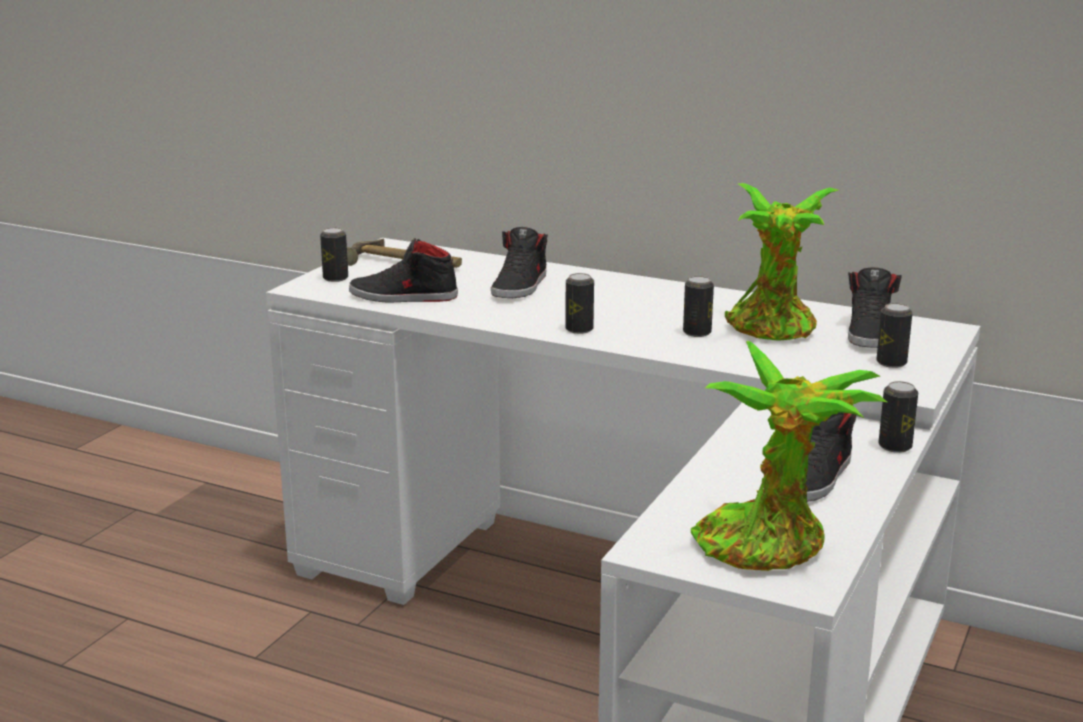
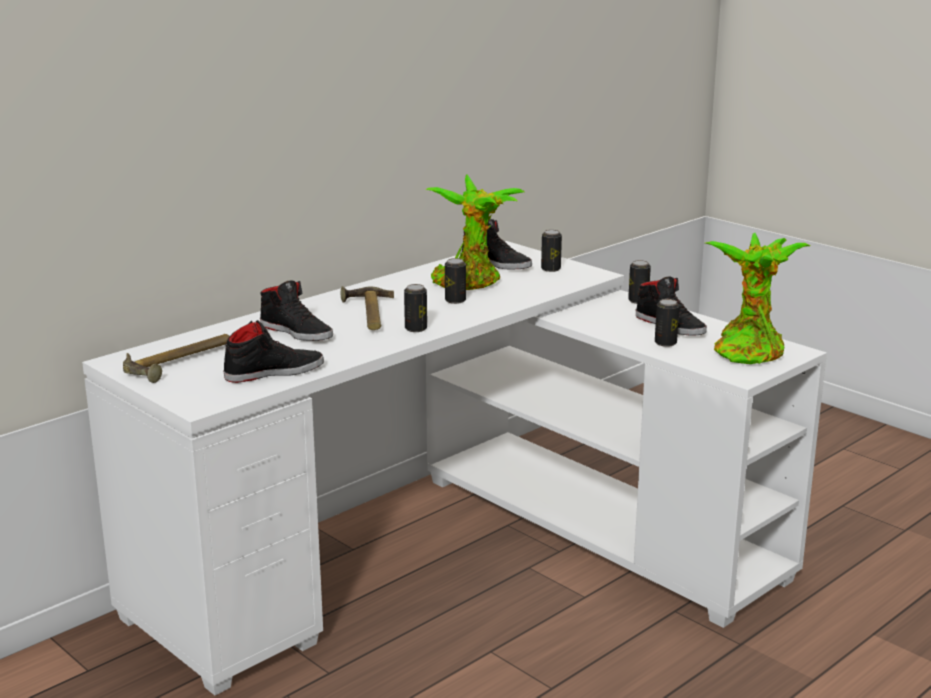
camera: 70 degrees left, 0 degrees up
can [320,227,348,282] -> can moved to [655,299,679,347]
black shoe [349,238,458,303] -> black shoe turned 135 degrees counterclockwise [223,320,324,383]
none -> hammer [341,286,394,330]

